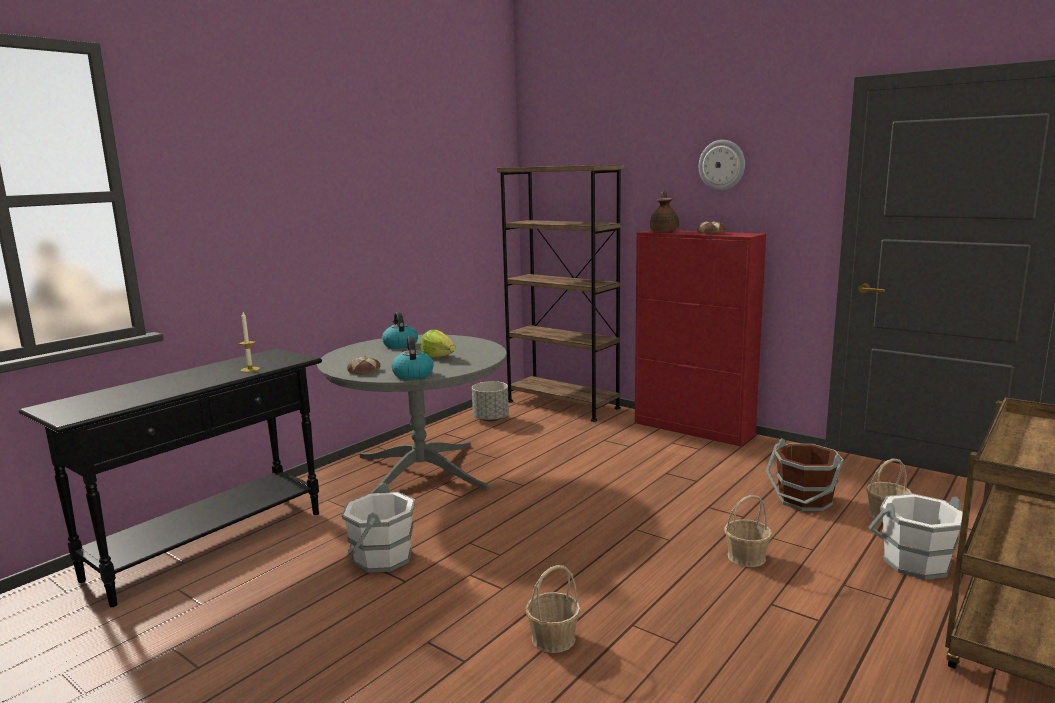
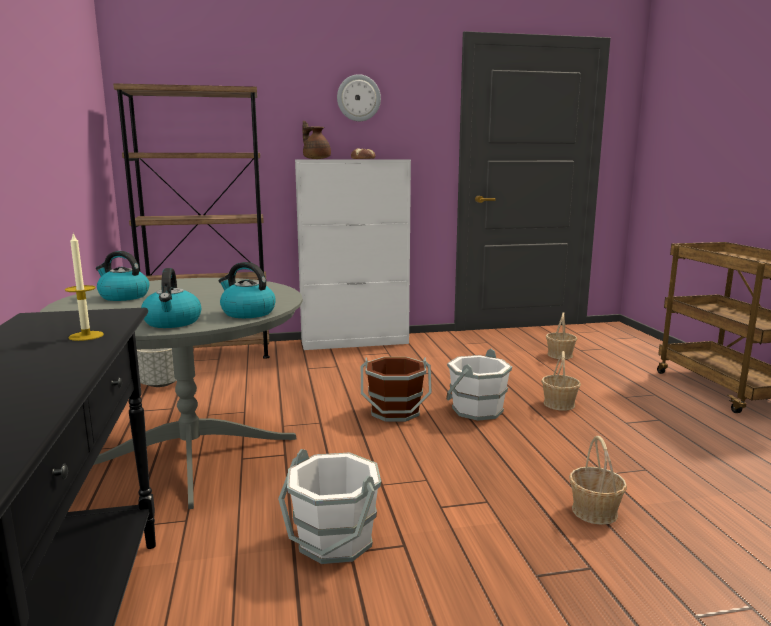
camera: 50 degrees left, 0 degrees up
bread [347,356,381,374] -> kettle [141,268,201,328]
lettuce [421,330,455,358] -> none
red cabinet [635,230,766,446] -> white cabinet [295,159,411,350]
brown bucket [766,438,844,511] -> brown bucket moved to [361,357,432,422]
white bucket [869,493,963,580] -> white bucket moved to [446,349,512,421]

